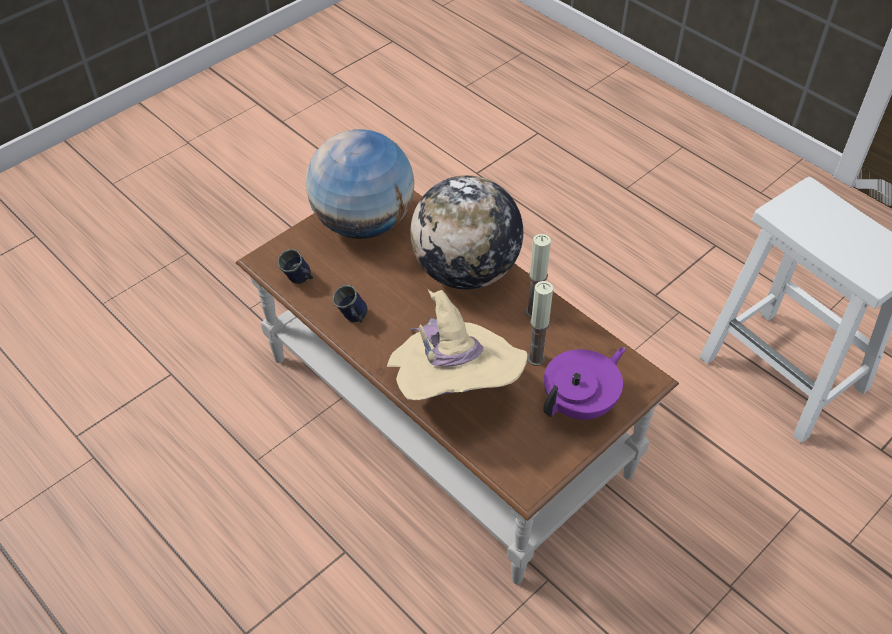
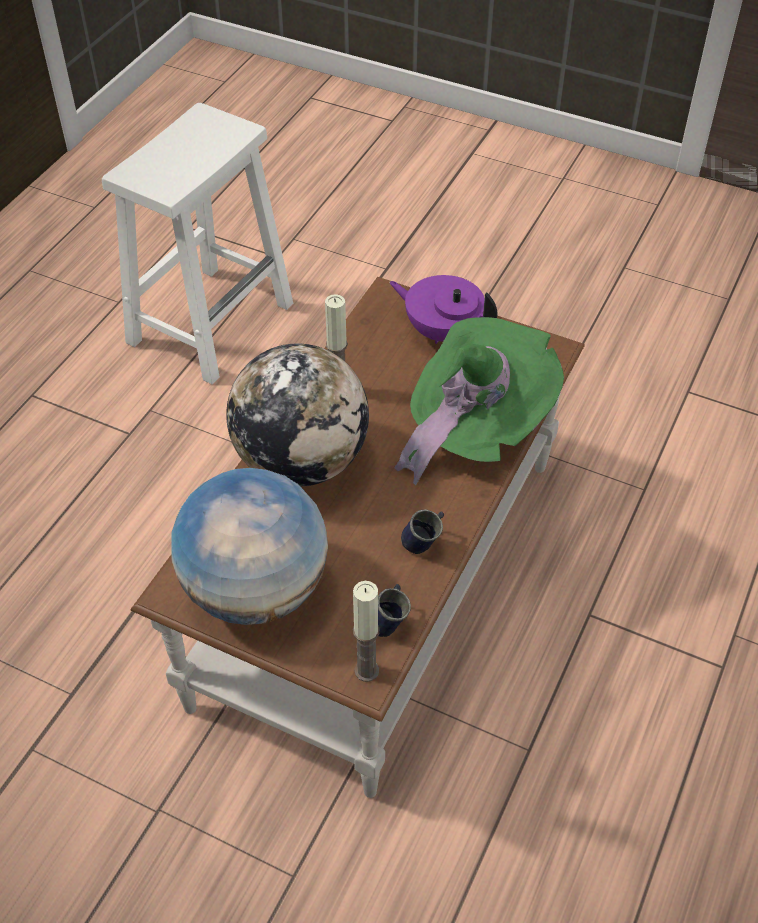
camera: 110 degrees left, 0 degrees up
beige hat [387,290,528,400] -> green hat [394,317,564,486]
candle [527,281,553,366] -> candle moved to [353,581,380,682]

